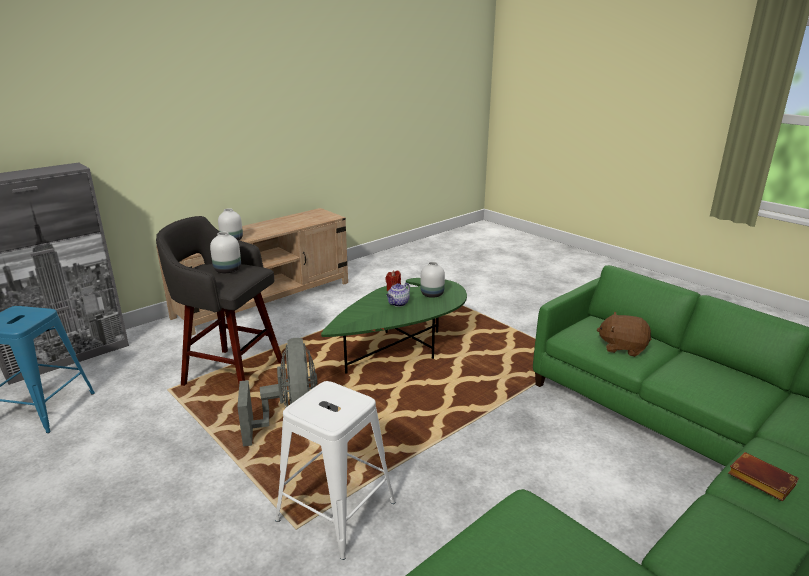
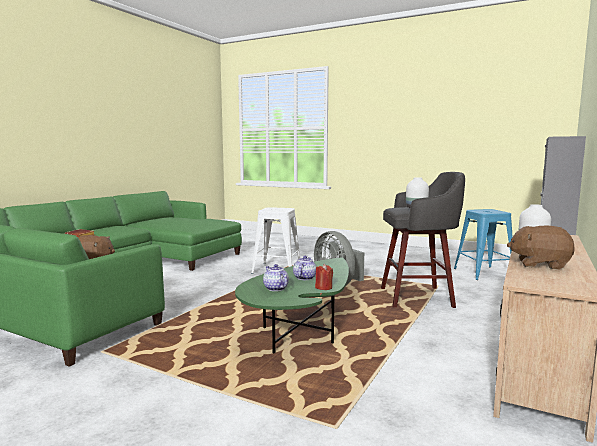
camera: 160 degrees right, 15 degrees down
white vase [420,262,445,298] -> teapot [263,264,289,291]
none -> brown plush toy [507,225,575,270]

